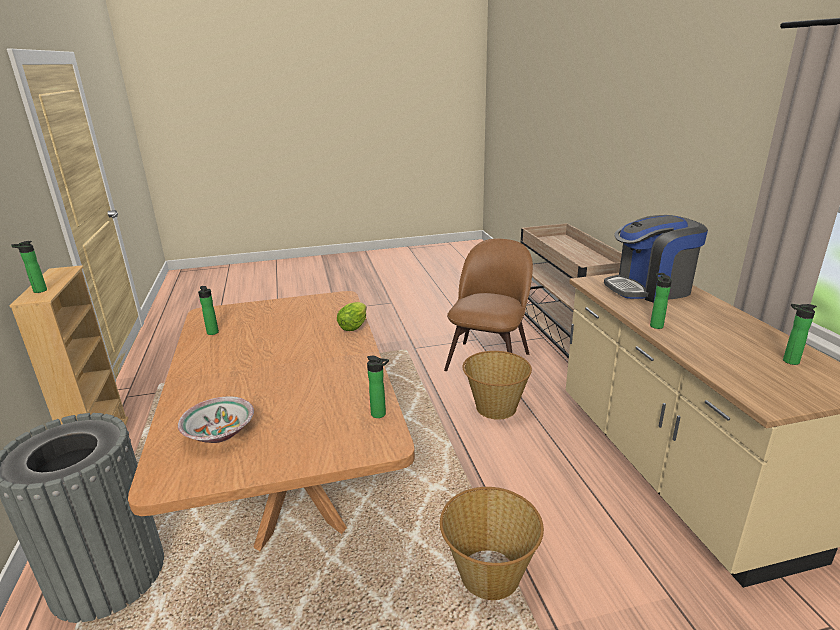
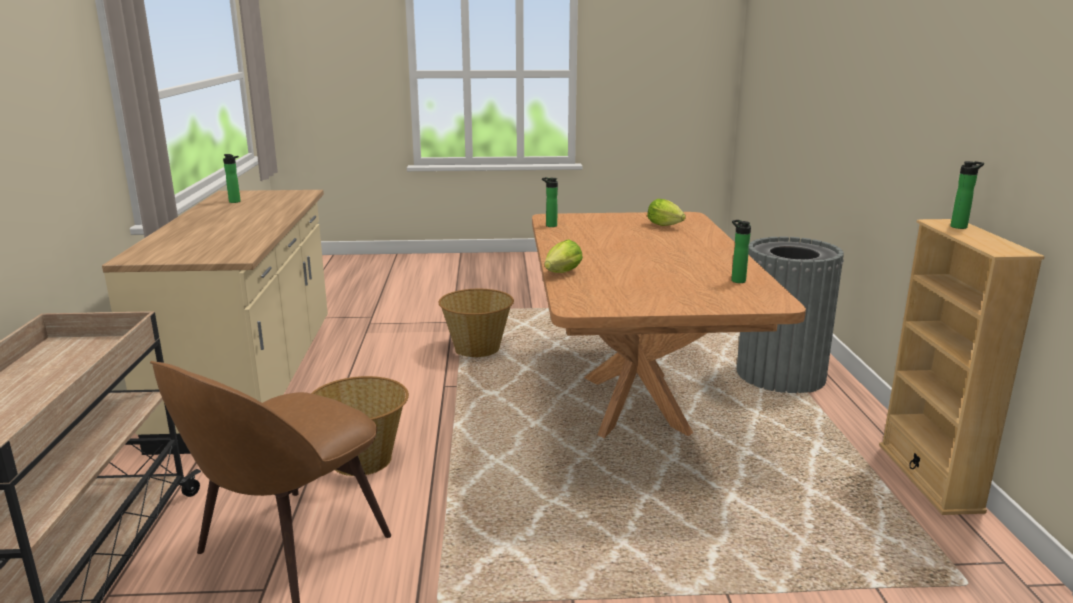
camera: 170 degrees left, 5 degrees down
bowl [178,396,254,443] -> lettuce [647,199,686,226]
coffee machine [604,215,708,303] -> none
bottle [650,273,672,329] -> none

